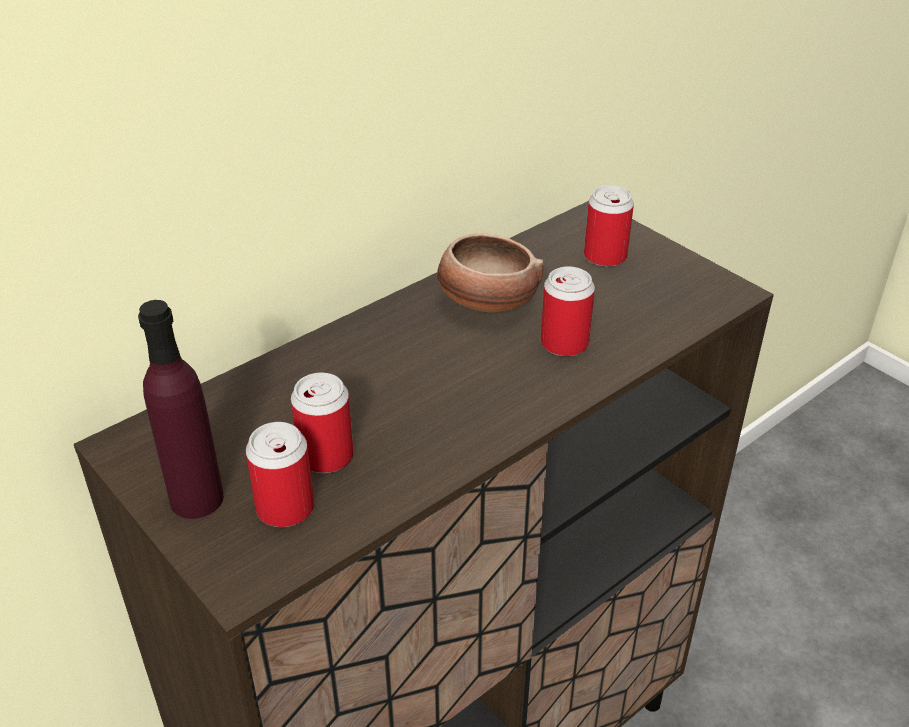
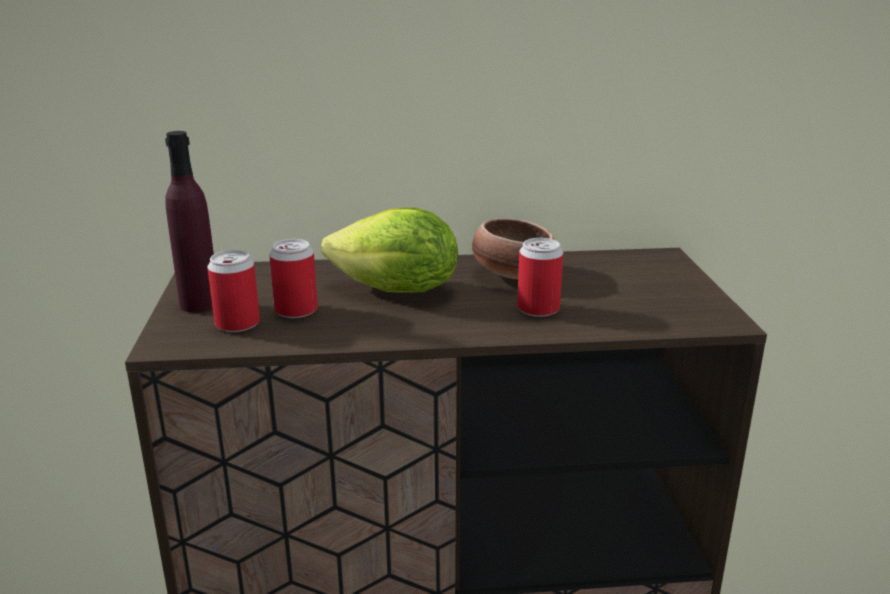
camera: 35 degrees right, 15 degrees down
can [584,185,634,267] -> none
none -> lettuce [321,208,458,293]

